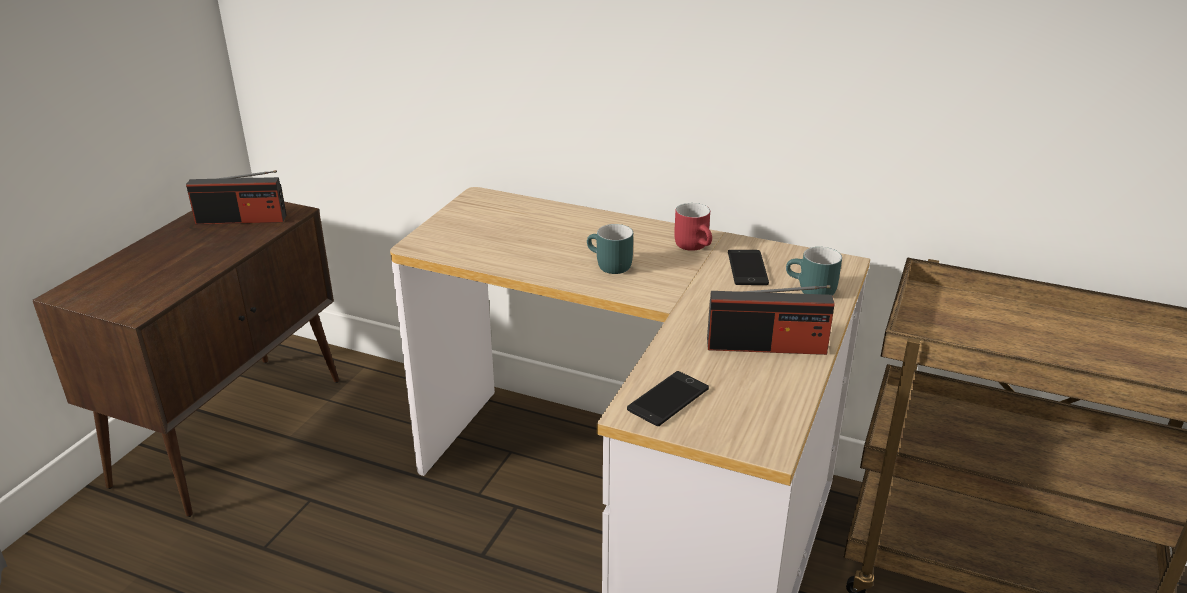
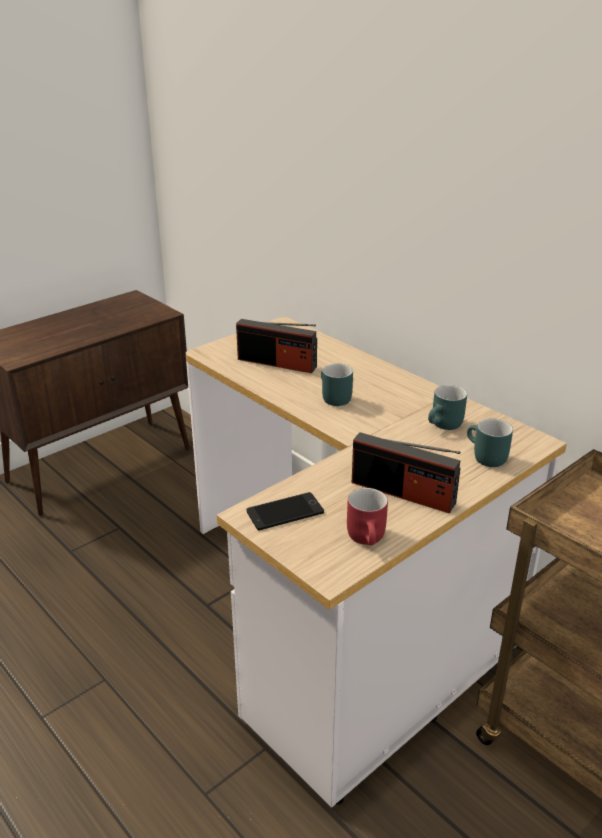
camera: 25 degrees right, 0 degrees up
radio [186,170,287,224] -> radio moved to [236,319,317,373]
red mug [674,203,712,251] -> red mug moved to [347,488,388,545]
phone [728,250,769,285] -> turquoise mug [428,385,467,430]

